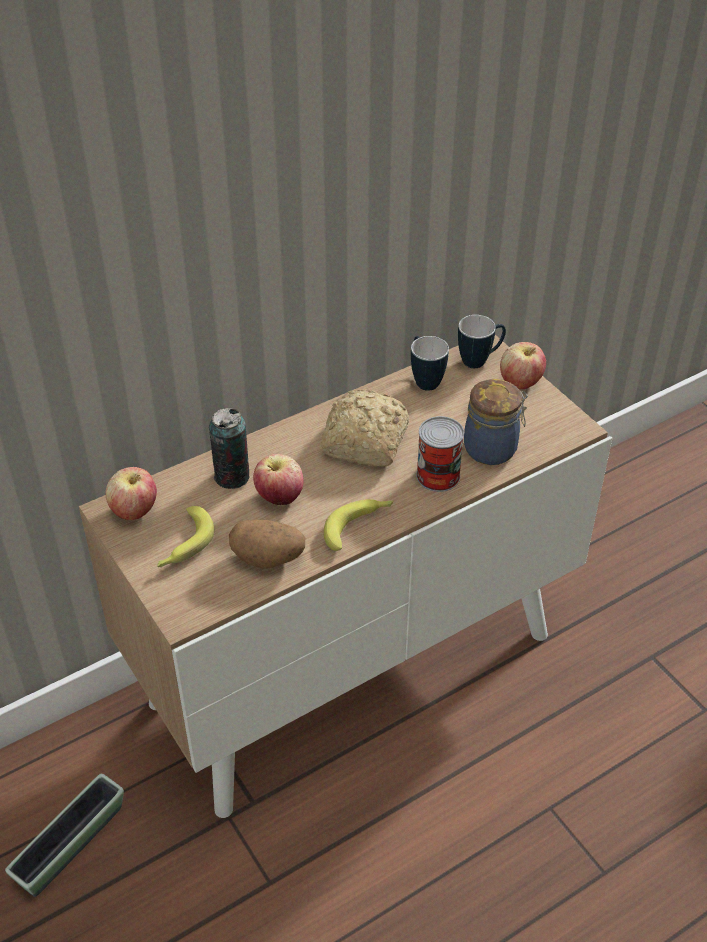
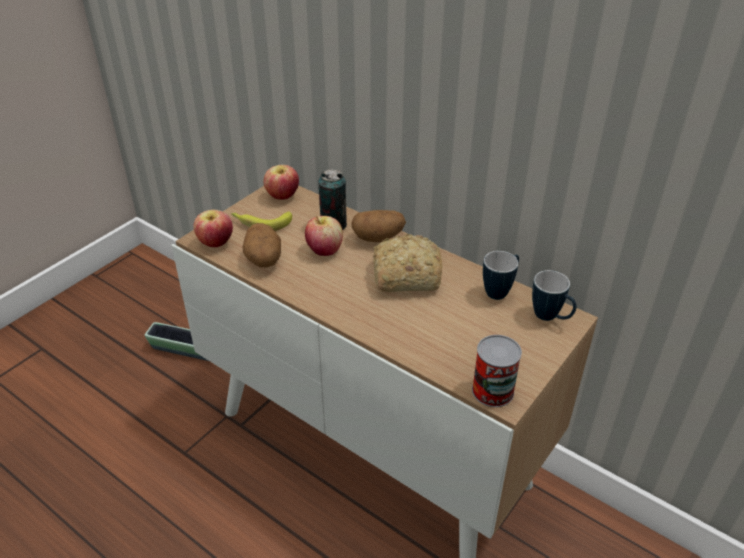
camera: 70 degrees right, 5 degrees down
banana [324,499,394,551] -> none
can [416,416,464,492] -> can moved to [472,335,522,407]
jar [464,379,528,465] -> none
apple [500,342,546,389] -> apple moved to [193,209,233,247]
none -> potato [351,210,406,242]

